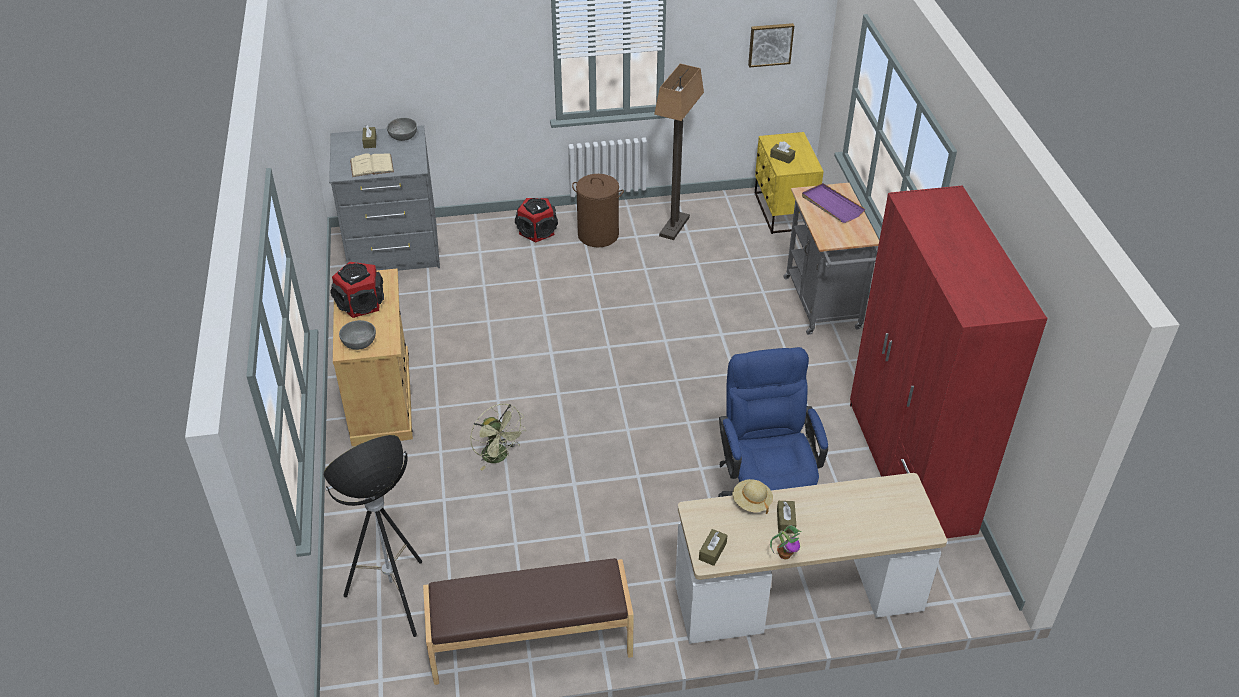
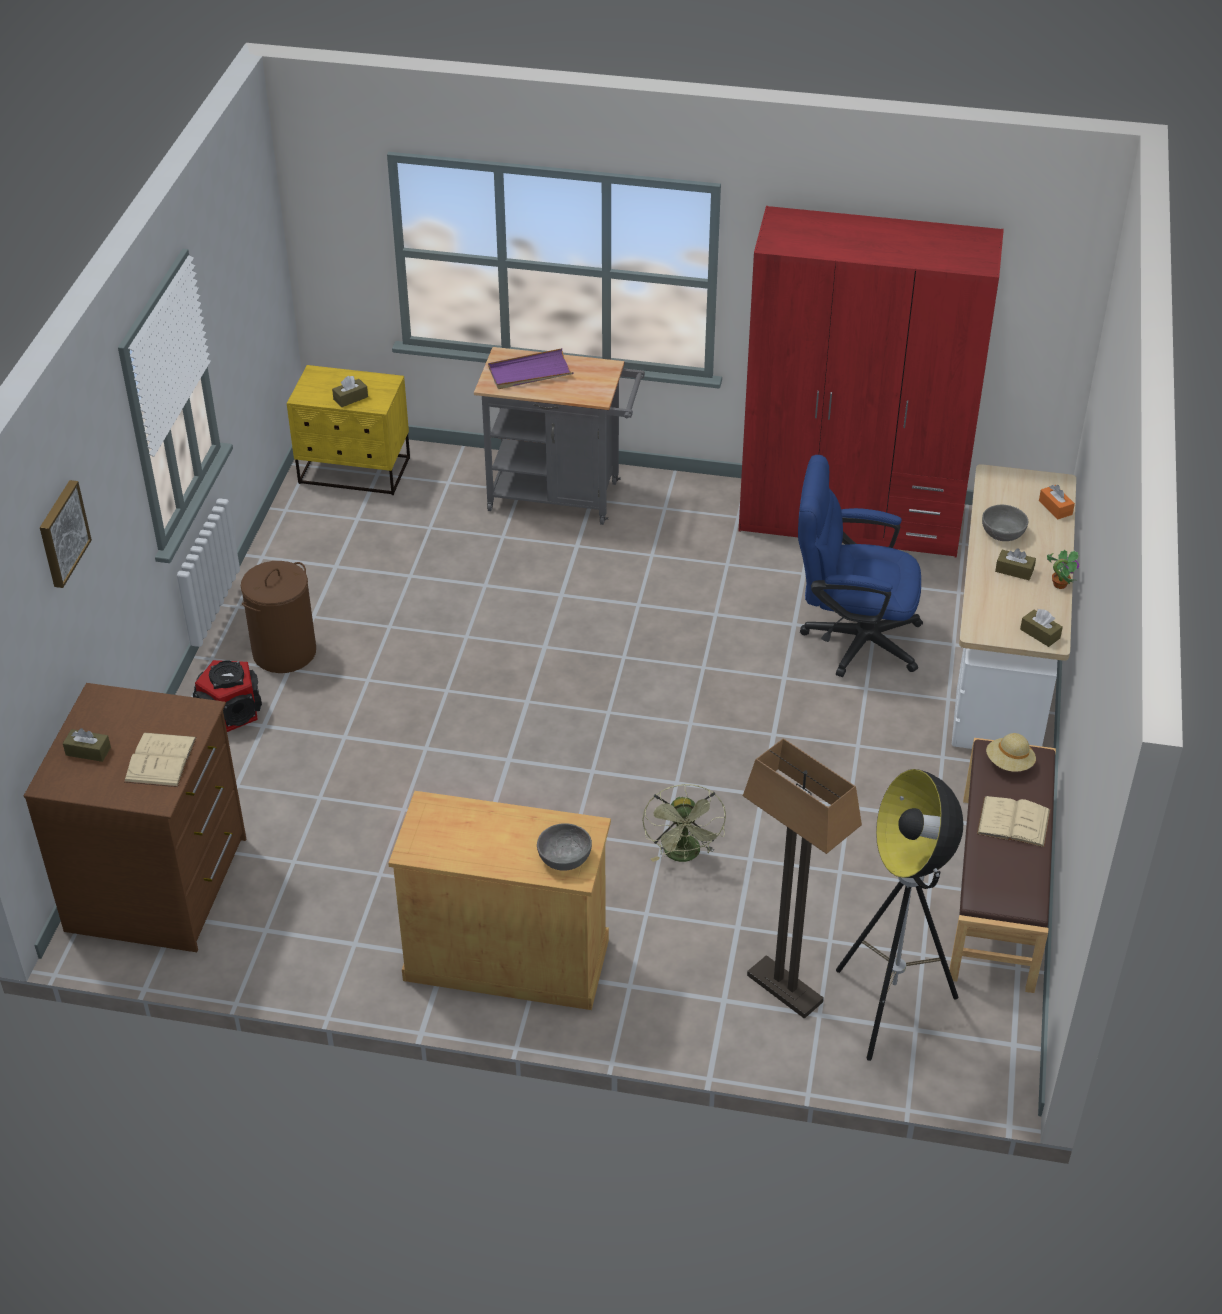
camera: 70 degrees left, 0 degrees up
grey dresser [329,125,440,271] -> brown dresser [24,683,246,952]
speaker [330,262,384,318] -> none
grey bowl [387,118,417,141] -> grey bowl moved to [982,504,1029,541]
green fan [470,404,526,471] -> green fan turned 105 degrees clockwise [642,784,726,862]
floor lamp [654,64,704,240] -> floor lamp moved to [743,738,862,1019]
beige hat [732,479,773,514] -> beige hat moved to [986,733,1036,772]
picture [748,23,794,67] -> picture moved to [40,480,92,588]
none -> beige book [977,796,1051,847]
none -> orange tissue box [1039,485,1075,519]

